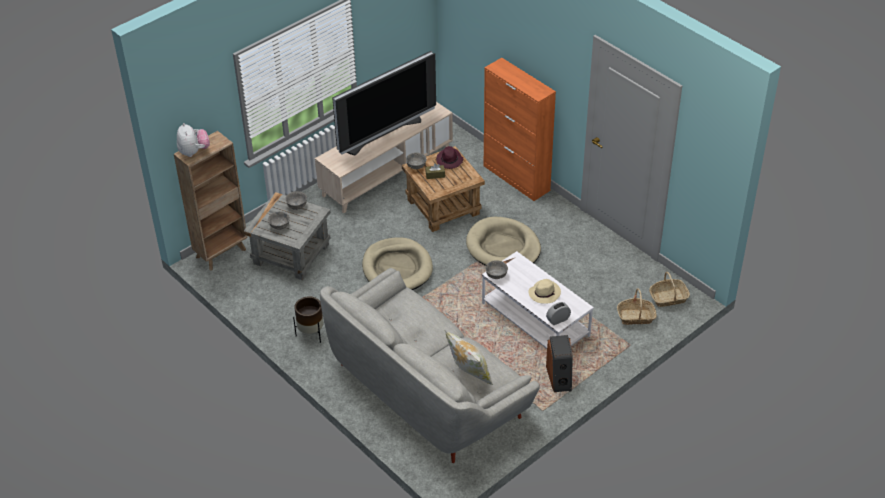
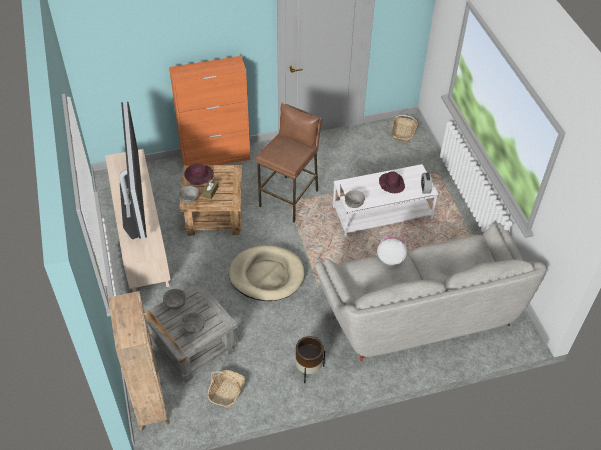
camera: 65 degrees left, 5 degrees up
plush toy [177,123,210,157] -> plush toy moved to [377,235,407,265]
pillow [445,331,493,385] -> none
beige dog bed [466,217,541,266] -> brown stool [256,103,322,223]
beige hat [529,279,561,304] -> purple hat [379,171,405,193]
speaker [546,335,573,392] -> none
basket [617,288,657,325] -> basket moved to [207,370,245,409]

